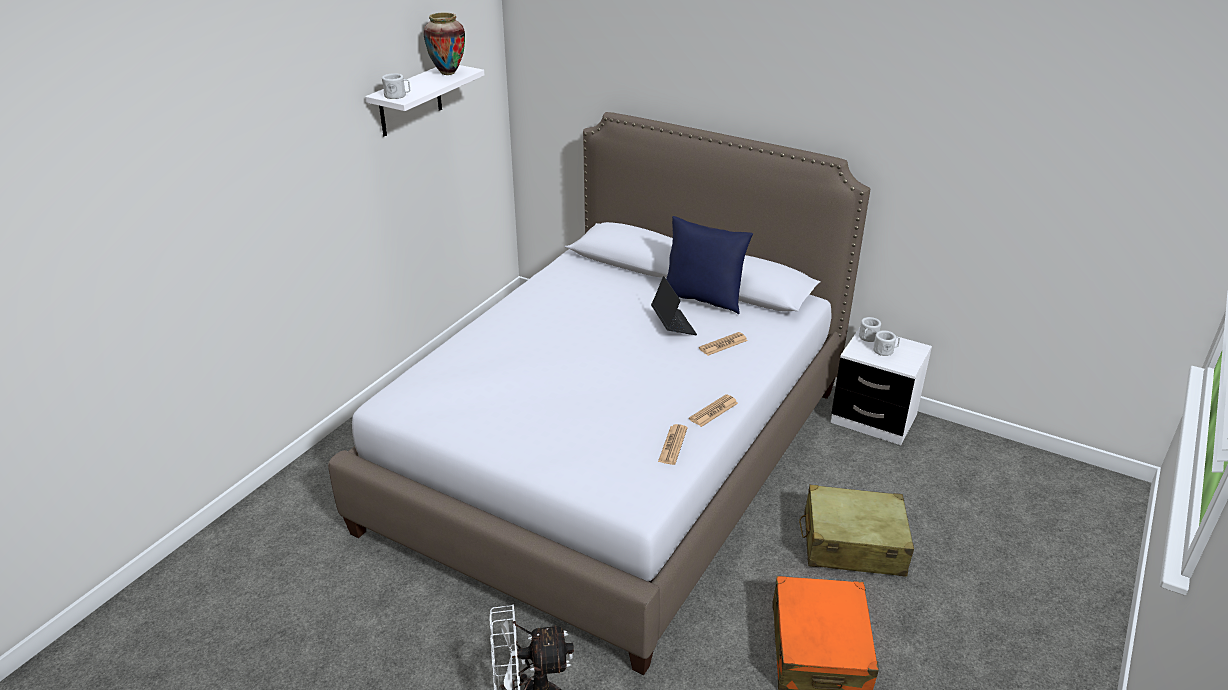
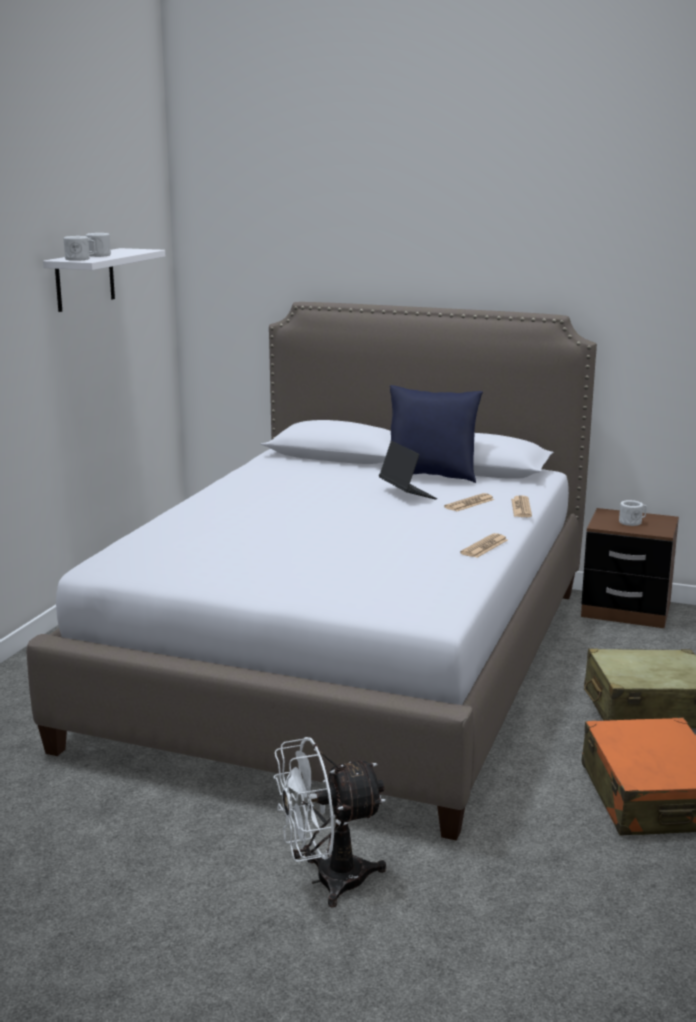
camera: 10 degrees left, 15 degrees down
vase [423,12,465,75] -> none
newspaper [658,424,688,465] -> newspaper moved to [511,495,532,517]
white nightstand [831,327,932,445] -> brown nightstand [581,508,679,628]
white mug [859,317,881,342] -> white mug moved to [86,233,111,257]

